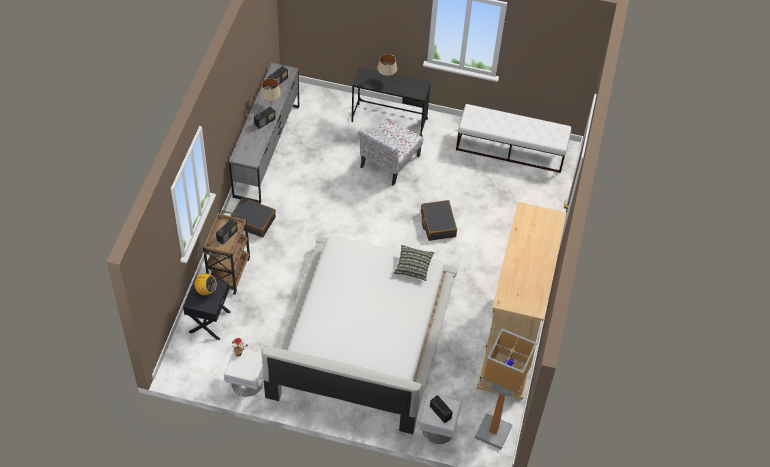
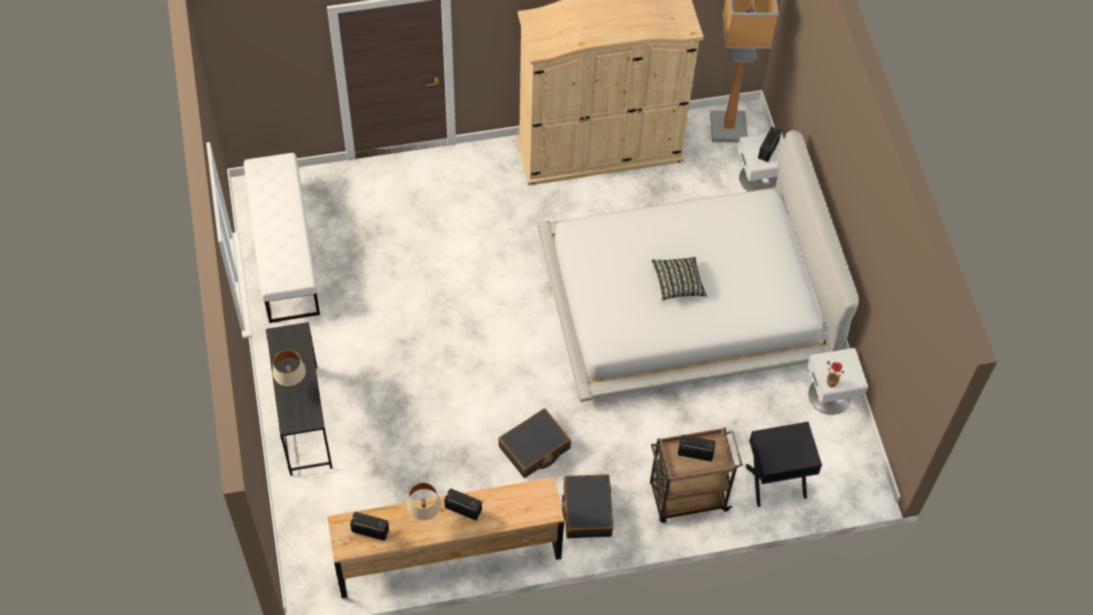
camera: 115 degrees left, 5 degrees up
radio [194,273,217,295] -> none
grey dresser [229,63,299,204] -> brown dresser [327,477,564,598]
chair [358,119,423,186] -> none
pillow [394,245,434,281] -> pillow moved to [651,257,707,301]
black suitcase [421,200,457,241] -> black suitcase moved to [498,408,571,478]

